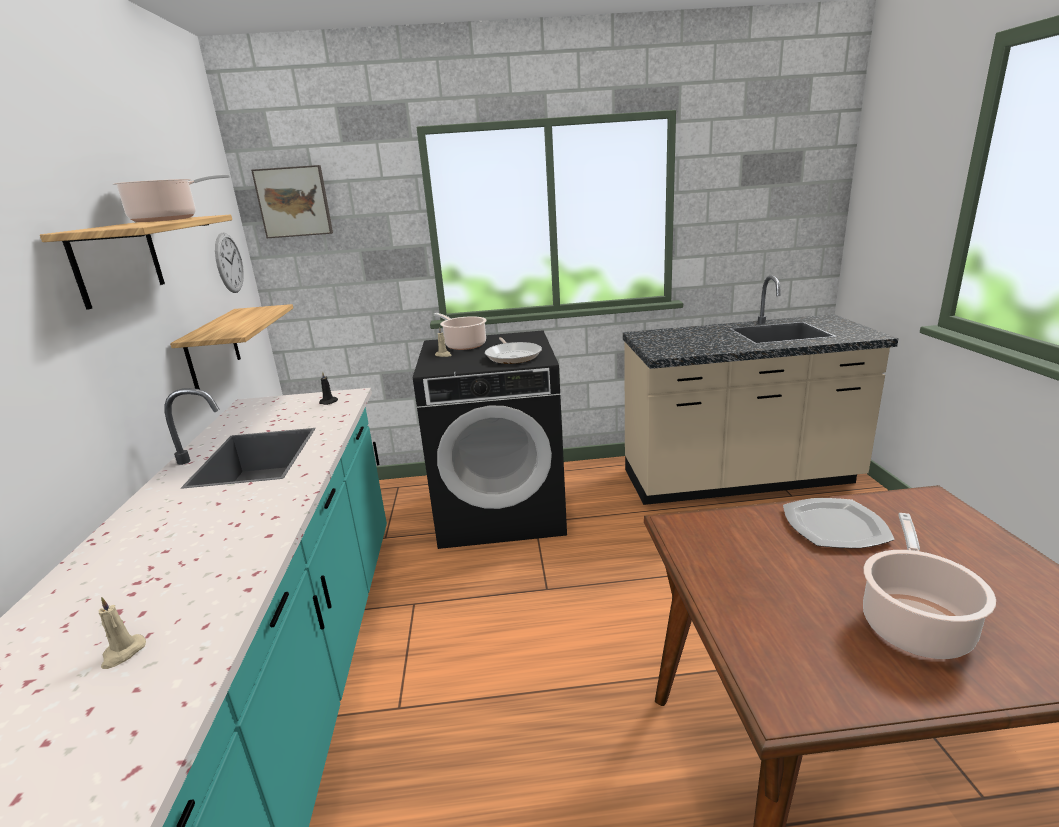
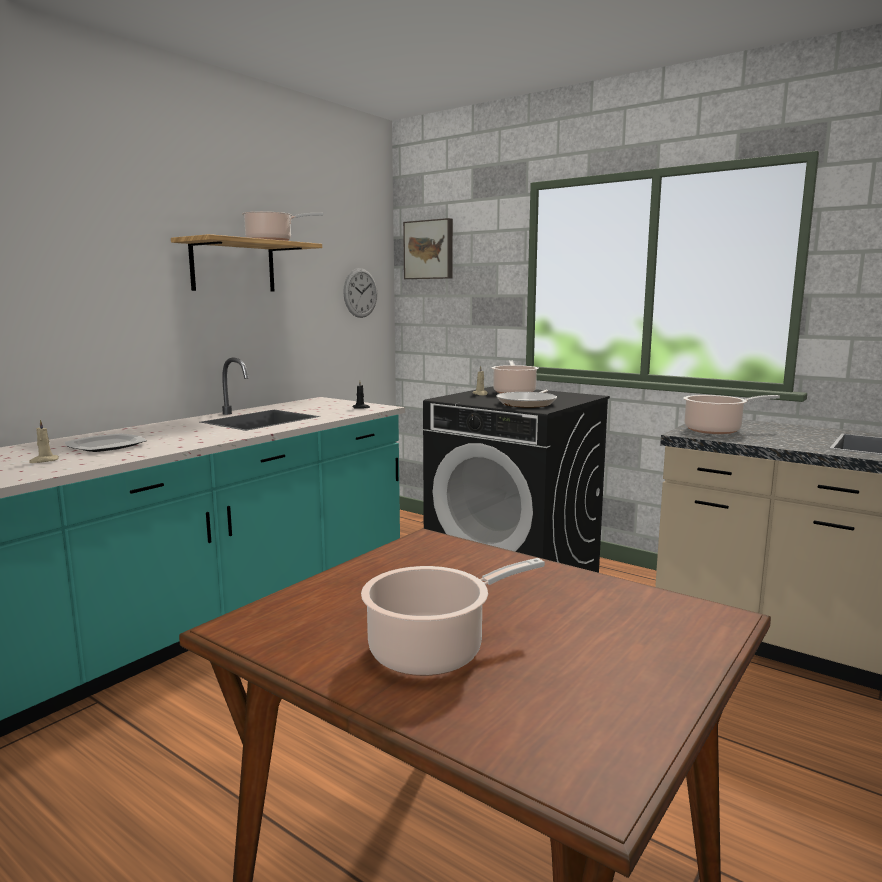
camera: 40 degrees right, 10 degrees down
shelf [170,304,293,389] -> none
plate [783,498,895,548] -> plate moved to [65,433,147,452]
none -> cooking pot [683,395,780,434]

